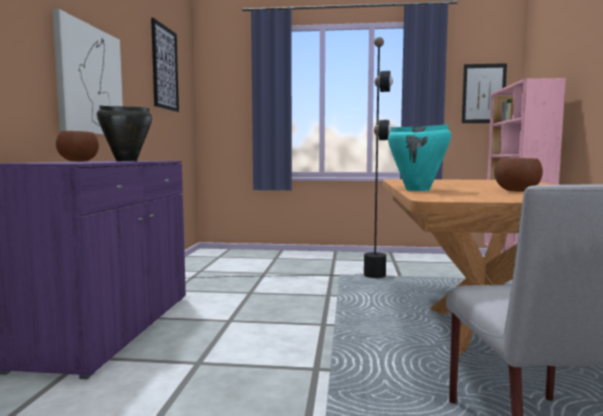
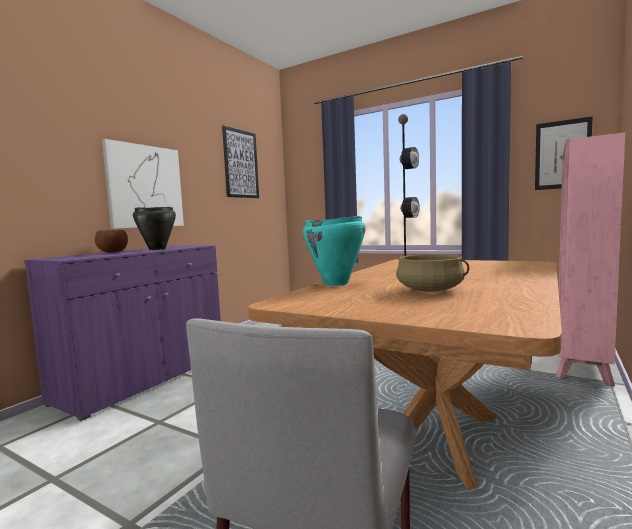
camera: 25 degrees right, 0 degrees up
brown bowl [494,158,543,192] -> beige cooking pot [396,254,469,292]

